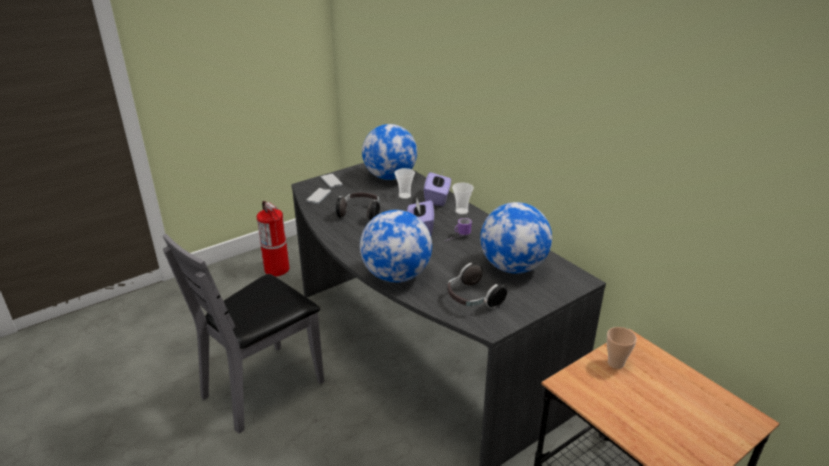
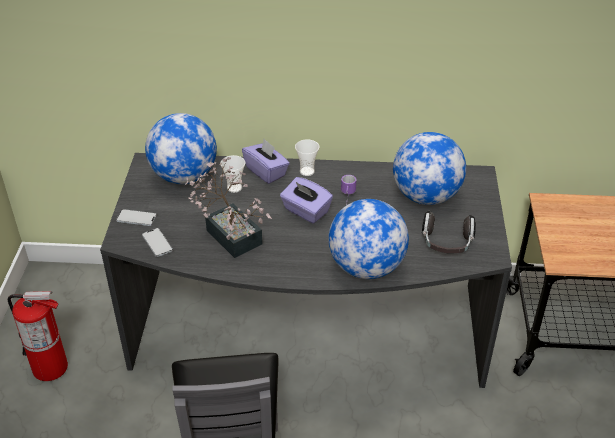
camera: 50 degrees left, 10 degrees up
headphones [336,193,380,220] -> potted plant [185,157,272,258]
cup [607,327,637,369] -> none

